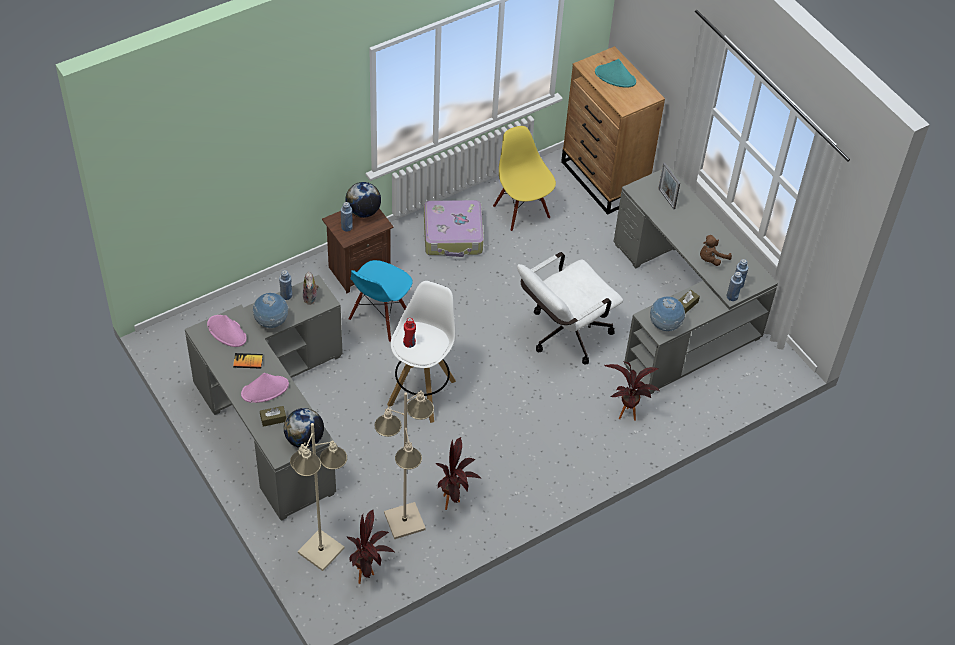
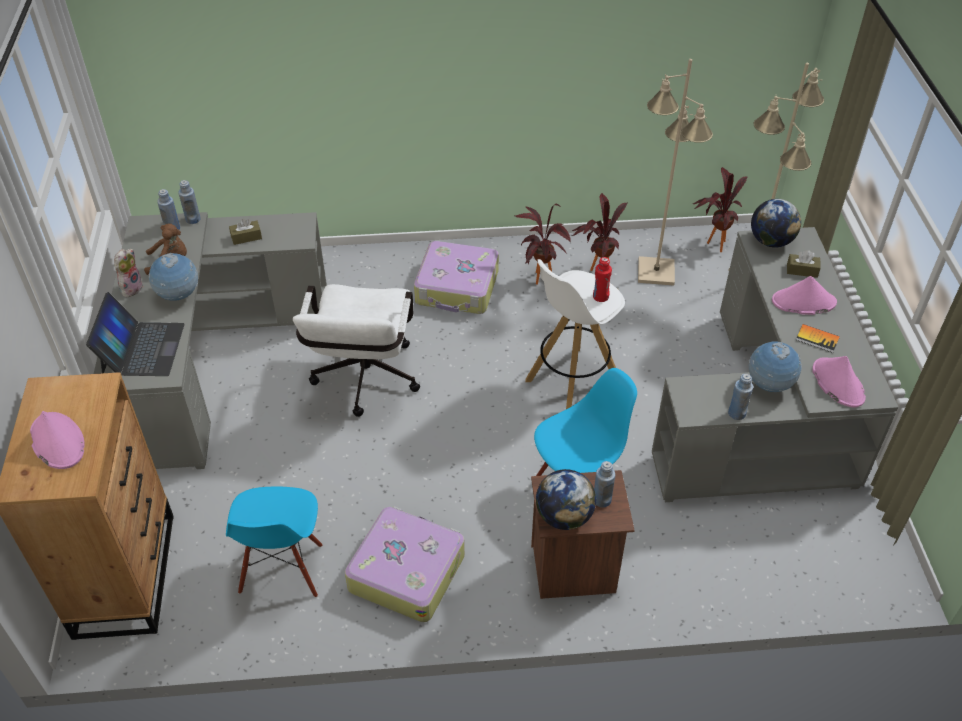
camera: 150 degrees left, 5 degrees down
plush toy [303,271,319,305] -> plush toy moved to [114,249,144,297]
yellow chair [493,126,556,231] -> blue chair [226,487,323,598]
white office chair [517,252,623,365] -> white office chair turned 105 degrees clockwise [293,284,420,417]
turquoise hat [595,59,636,88] -> pink hat [30,411,85,469]
potted plant [604,361,660,421] -> potted plant moved to [514,204,571,285]
globe [650,296,685,331] -> globe moved to [149,253,198,301]
picture frame [658,163,680,209] -> laptop [86,292,185,376]
none -> suitcase [414,241,499,314]

